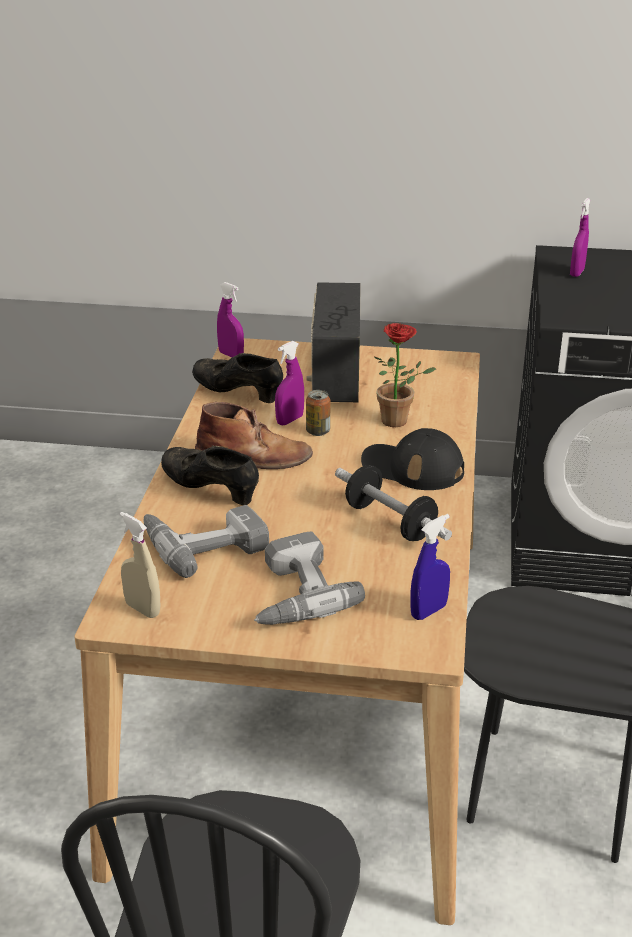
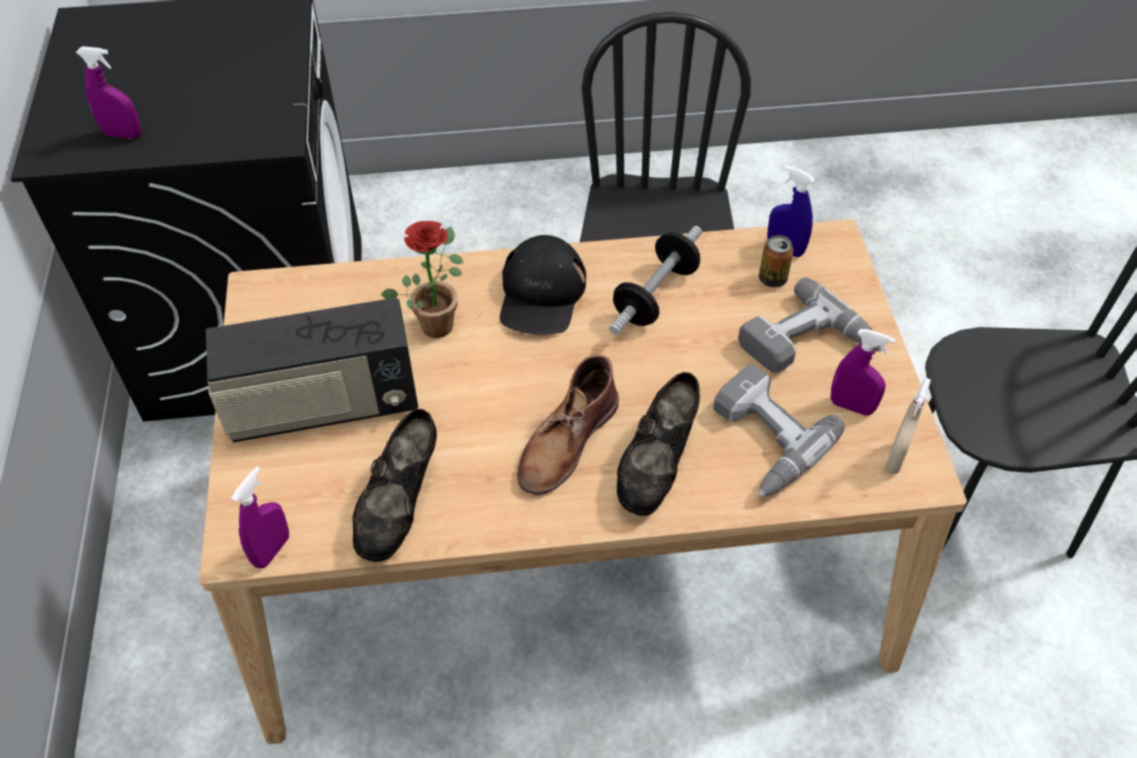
camera: 105 degrees left, 20 degrees up
brown boot [195,402,313,469] -> brown boot turned 135 degrees counterclockwise [517,355,619,495]
purple spray bottle [275,341,304,425] -> purple spray bottle moved to [831,329,896,416]
can [306,390,330,436] -> can moved to [759,235,794,287]

